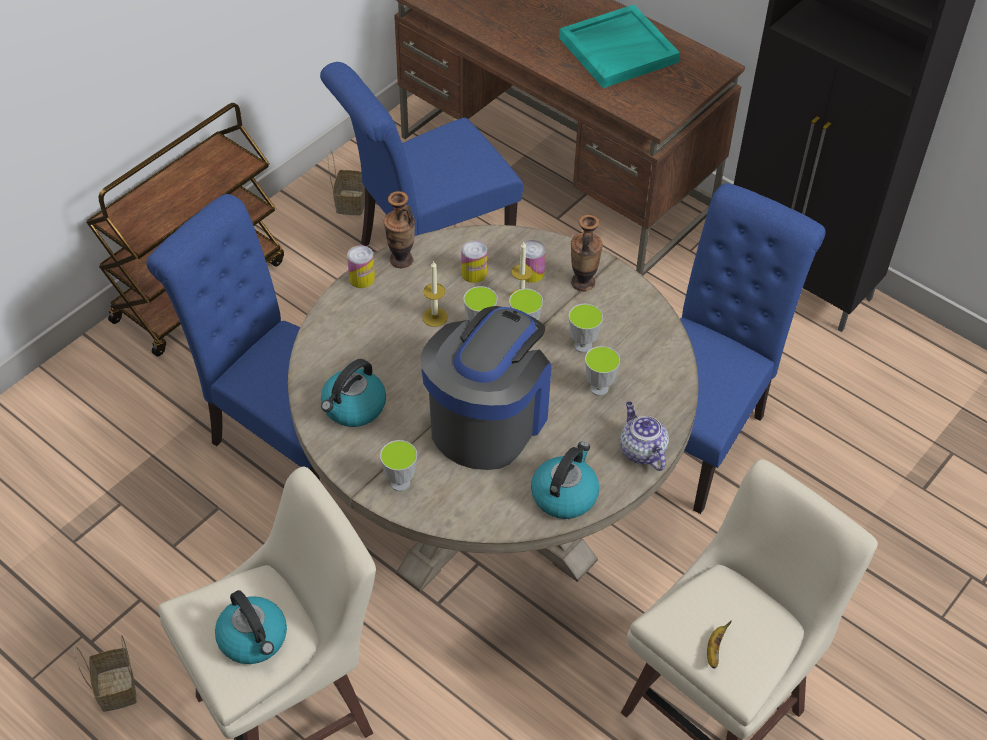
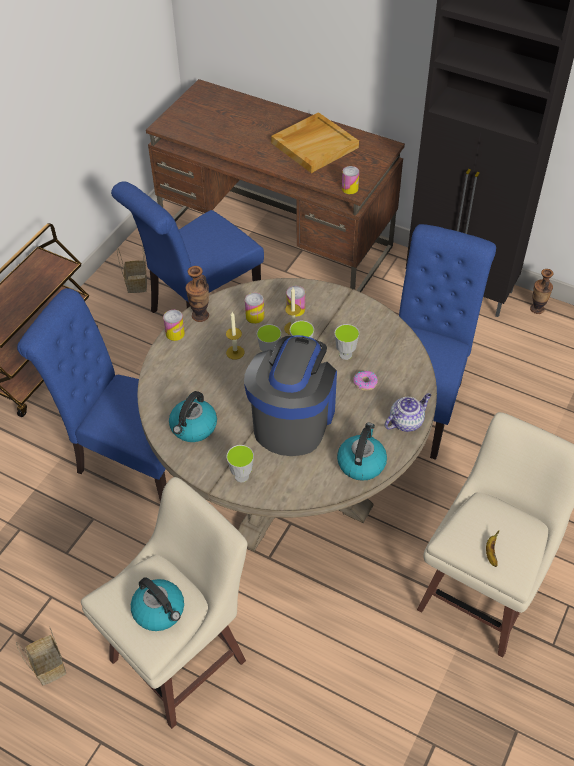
camera: 10 degrees left, 0 degrees up
turquoise tray [559,5,680,88] -> beige tray [271,112,359,173]
vase [571,215,603,292] -> vase moved to [530,269,554,314]
cup [585,346,620,396] -> donut [353,371,378,391]
teapot [620,401,669,471] -> teapot turned 90 degrees clockwise [385,393,431,432]
none -> can [342,166,359,194]

